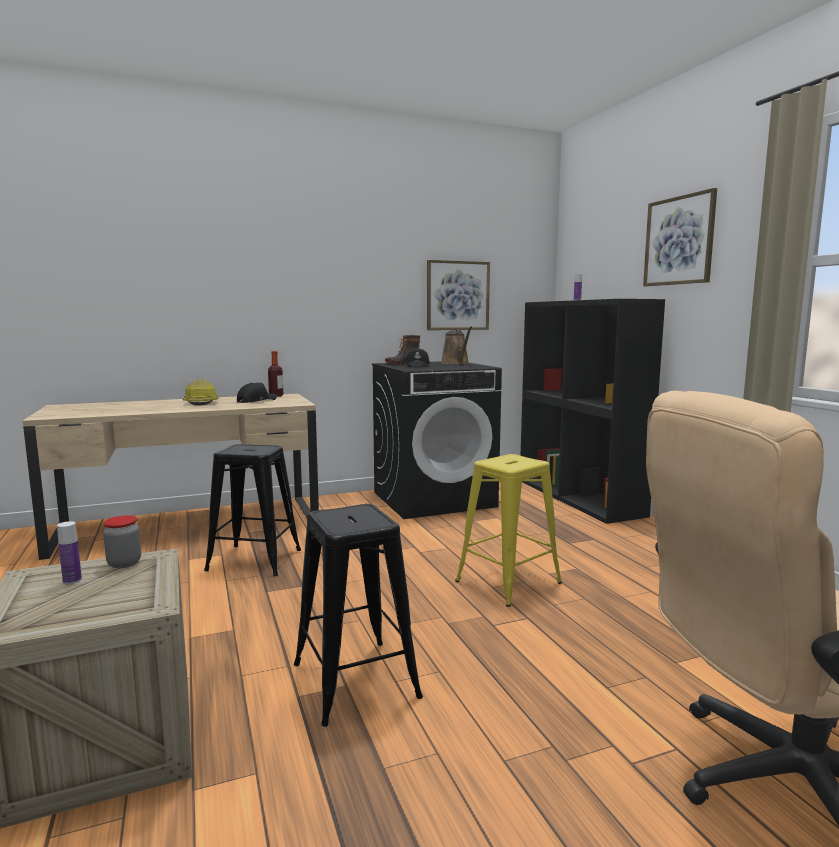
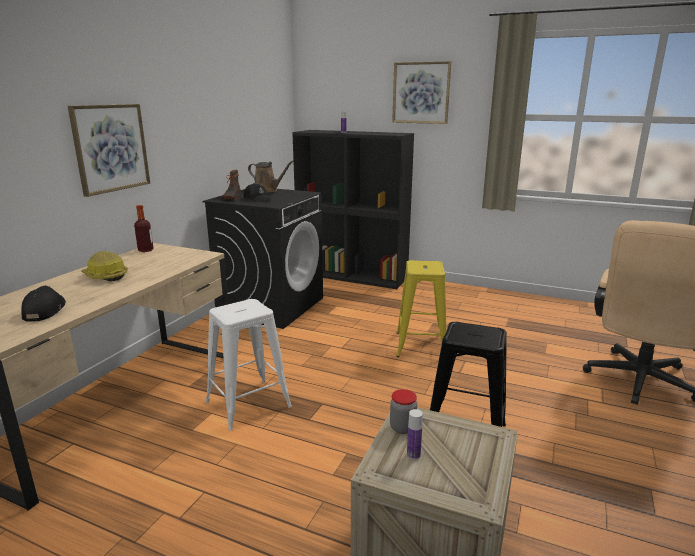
camera: 45 degrees left, 10 degrees up
black stool [204,444,301,576] -> white stool [205,299,292,431]
black cap [237,383,276,403] -> black cap moved to [21,286,66,322]
picture [427,260,490,330] -> picture moved to [68,104,150,197]

